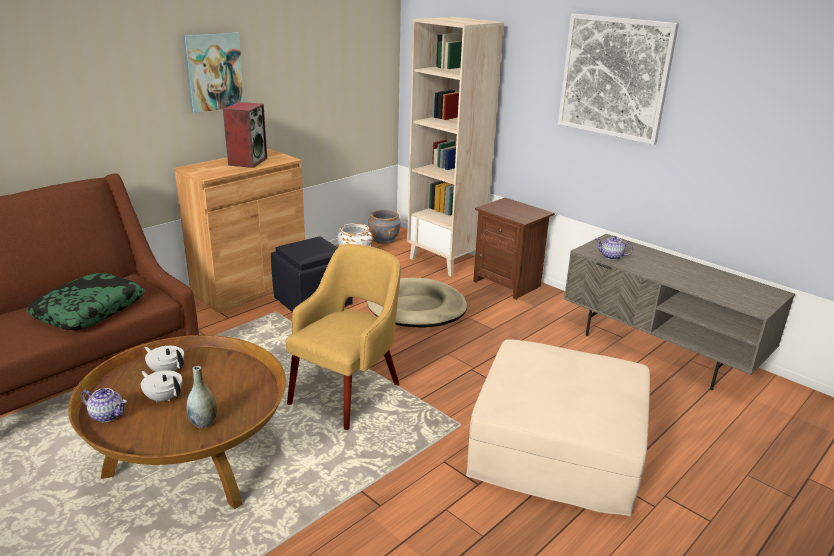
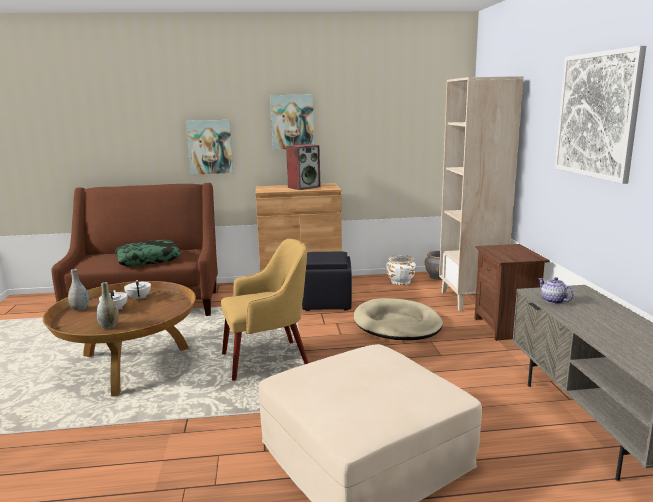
camera: 40 degrees right, 10 degrees down
teapot [81,388,127,422] -> grey vase [68,269,89,311]
none -> picture [186,120,233,175]

